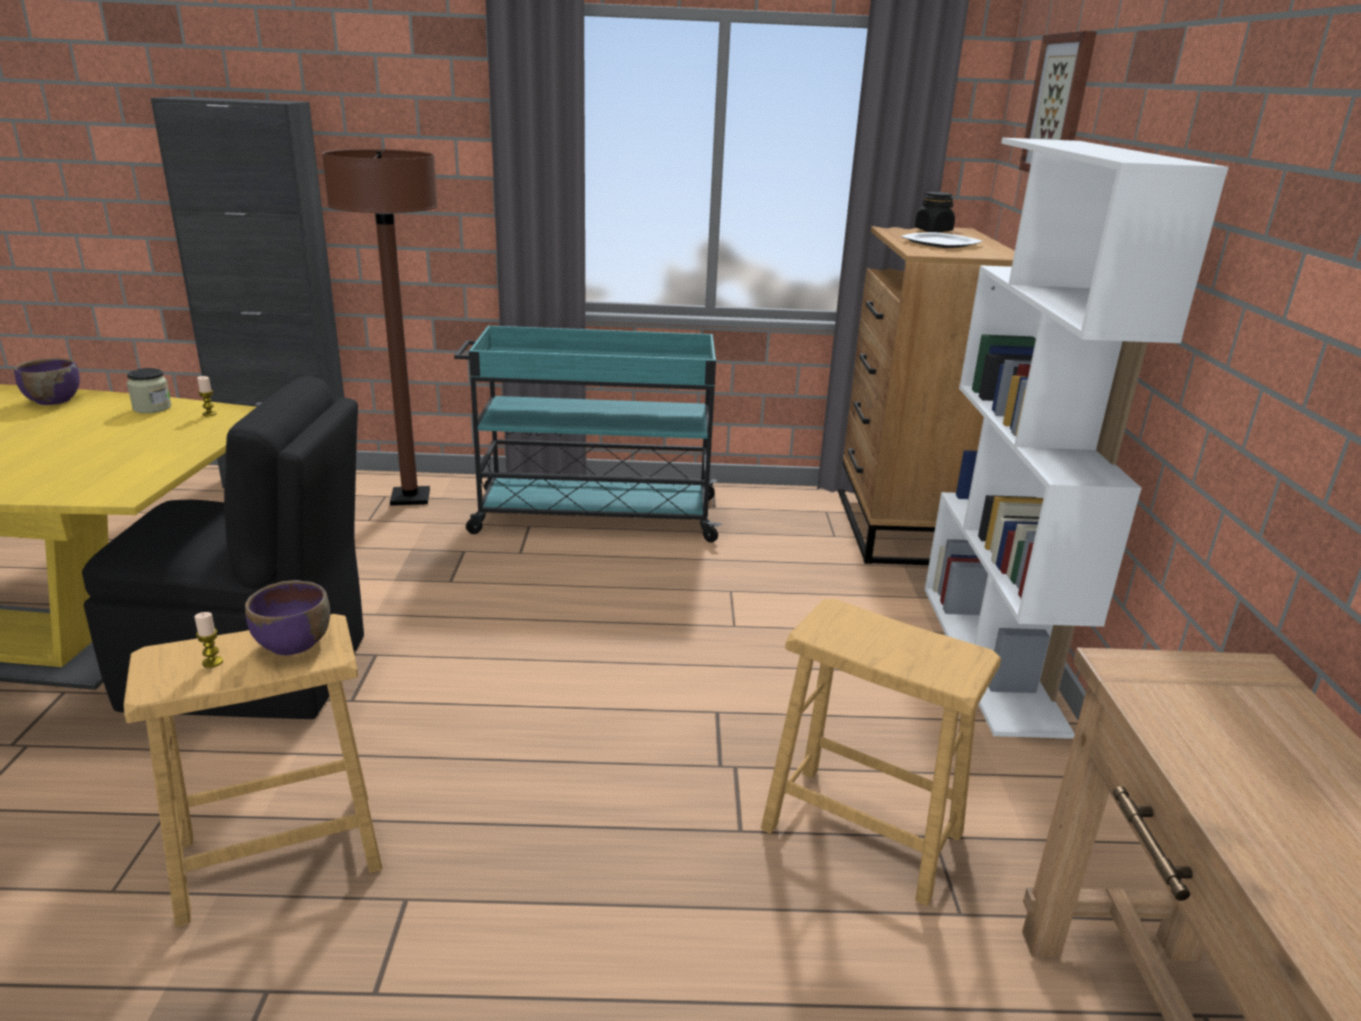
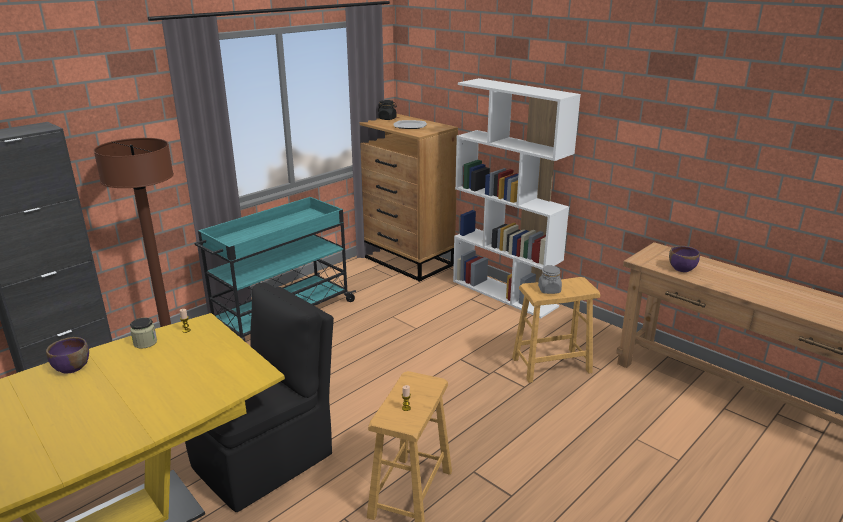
camera: 45 degrees left, 0 degrees up
purple bowl [245,580,330,655] -> purple bowl moved to [669,246,700,272]
picture [1019,31,1097,172] -> none
none -> grey jar [538,265,562,294]

